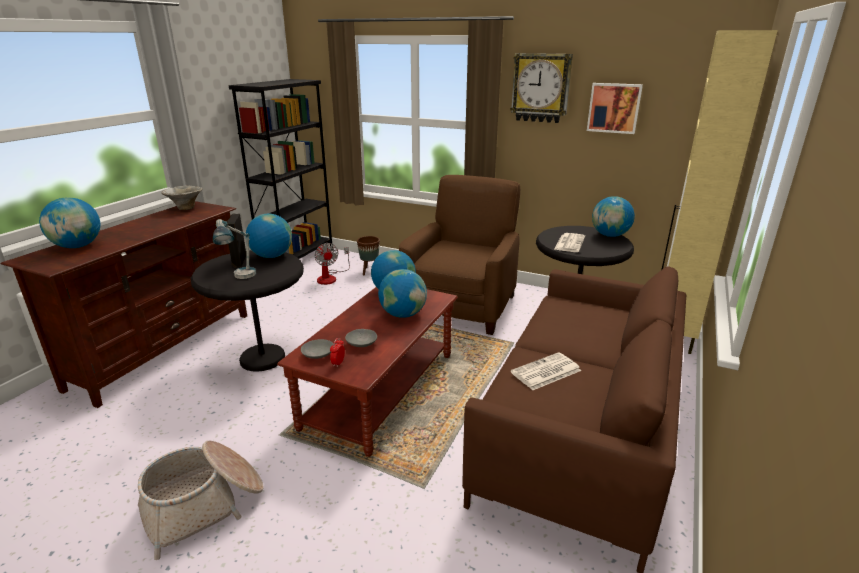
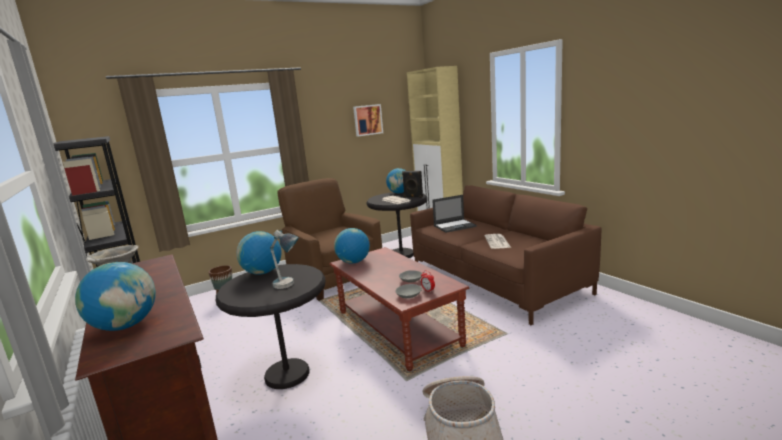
camera: 55 degrees left, 10 degrees down
black speaker [227,214,246,268] -> black speaker moved to [402,171,423,198]
fan [315,243,350,285] -> none
globe [378,269,427,318] -> none
wall clock [511,53,573,123] -> none
none -> laptop [432,195,477,233]

